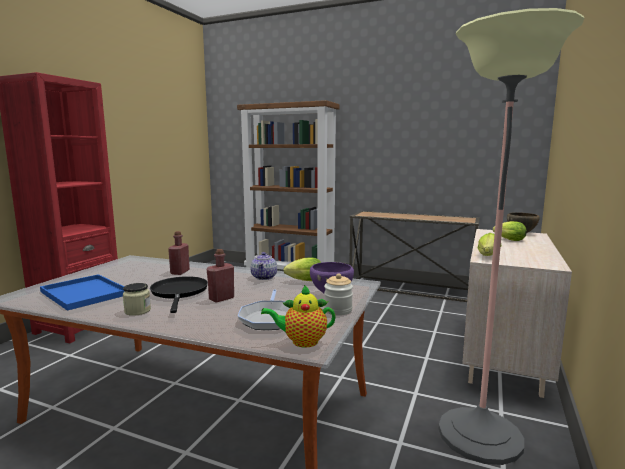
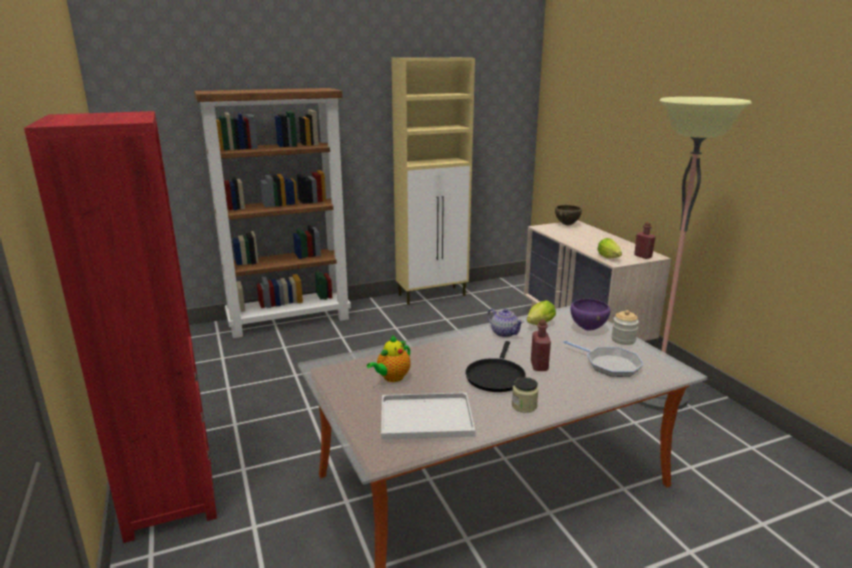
camera: 45 degrees left, 10 degrees up
blue tray [40,274,124,311] -> white tray [381,392,475,440]
black frying pan [150,276,208,313] -> black frying pan turned 105 degrees counterclockwise [465,341,526,392]
red bottle [168,231,190,275] -> red bottle moved to [634,222,656,259]
teapot [261,285,335,348] -> teapot moved to [367,335,411,382]
console table [349,211,480,302] -> beige cabinet [391,58,475,305]
lettuce [493,221,527,241] -> none

